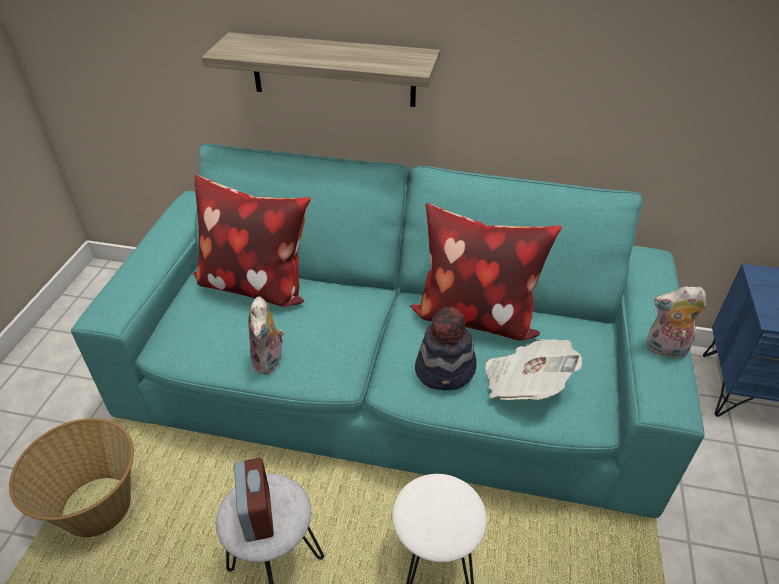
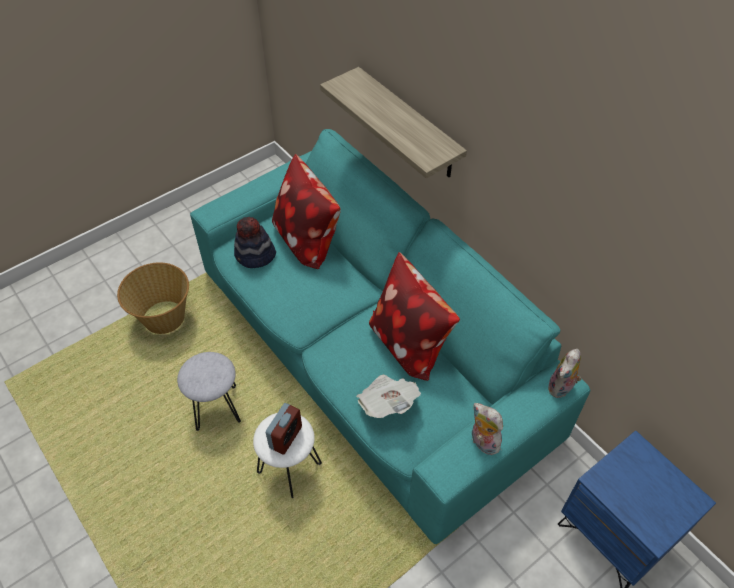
camera: 40 degrees right, 10 degrees up
alarm clock [234,458,274,542] -> alarm clock moved to [266,403,302,455]
plush toy [248,296,284,374] -> plush toy moved to [548,349,581,398]
hat [415,306,476,390] -> hat moved to [234,217,276,268]

